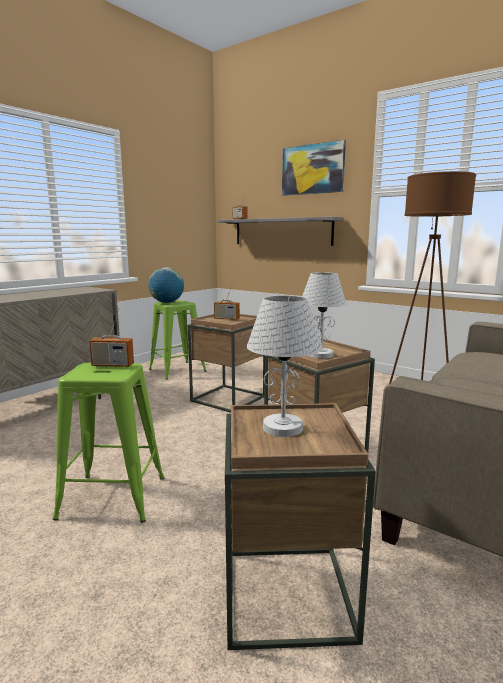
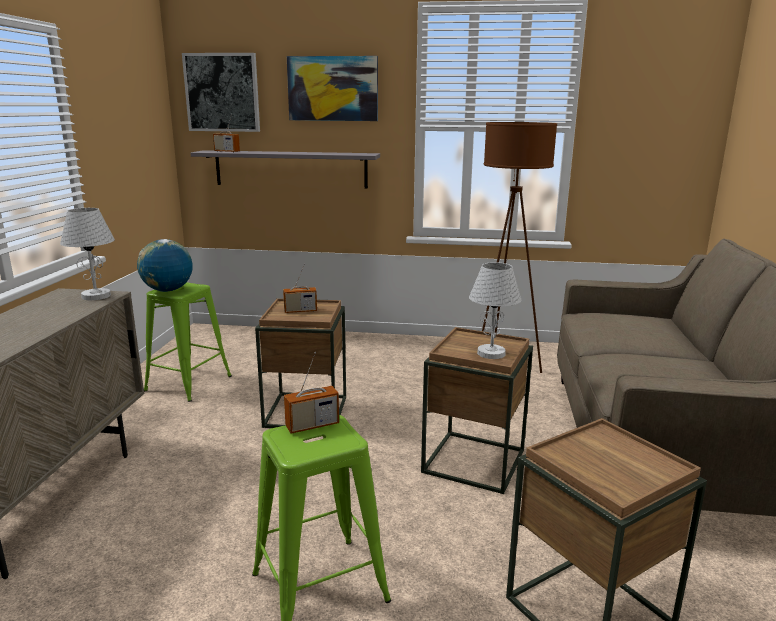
camera: 30 degrees left, 5 degrees up
white table lamp [247,295,323,437] -> white table lamp moved to [60,208,115,300]
none -> picture [182,53,260,132]

